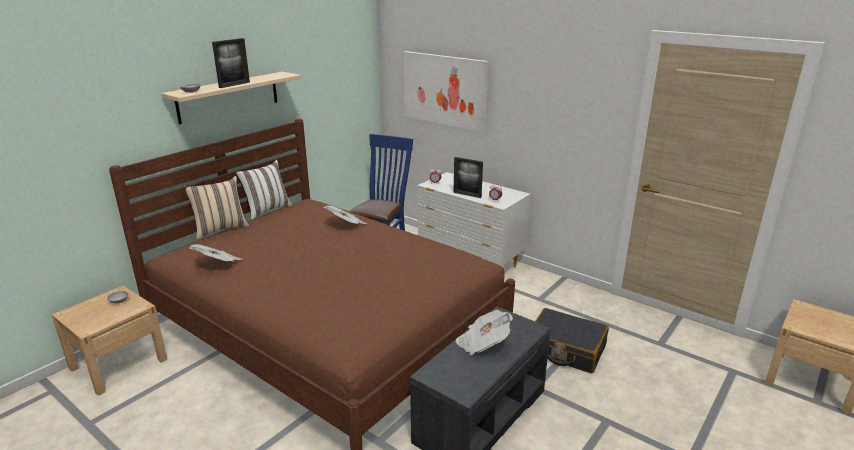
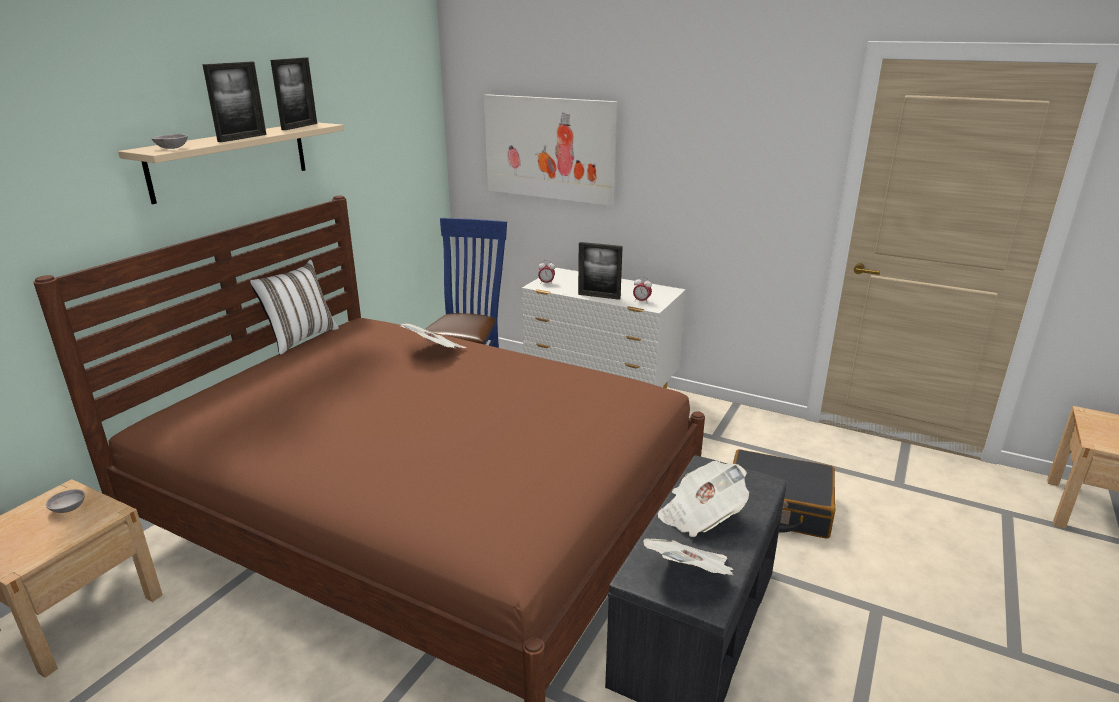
camera: 10 degrees left, 0 degrees up
beige pillow [185,176,249,239] -> none
newspaper [189,244,243,262] -> newspaper moved to [643,539,734,575]
none -> picture frame [270,57,317,130]

